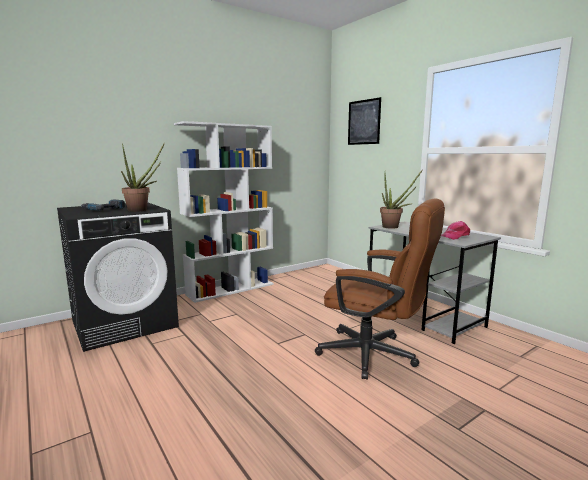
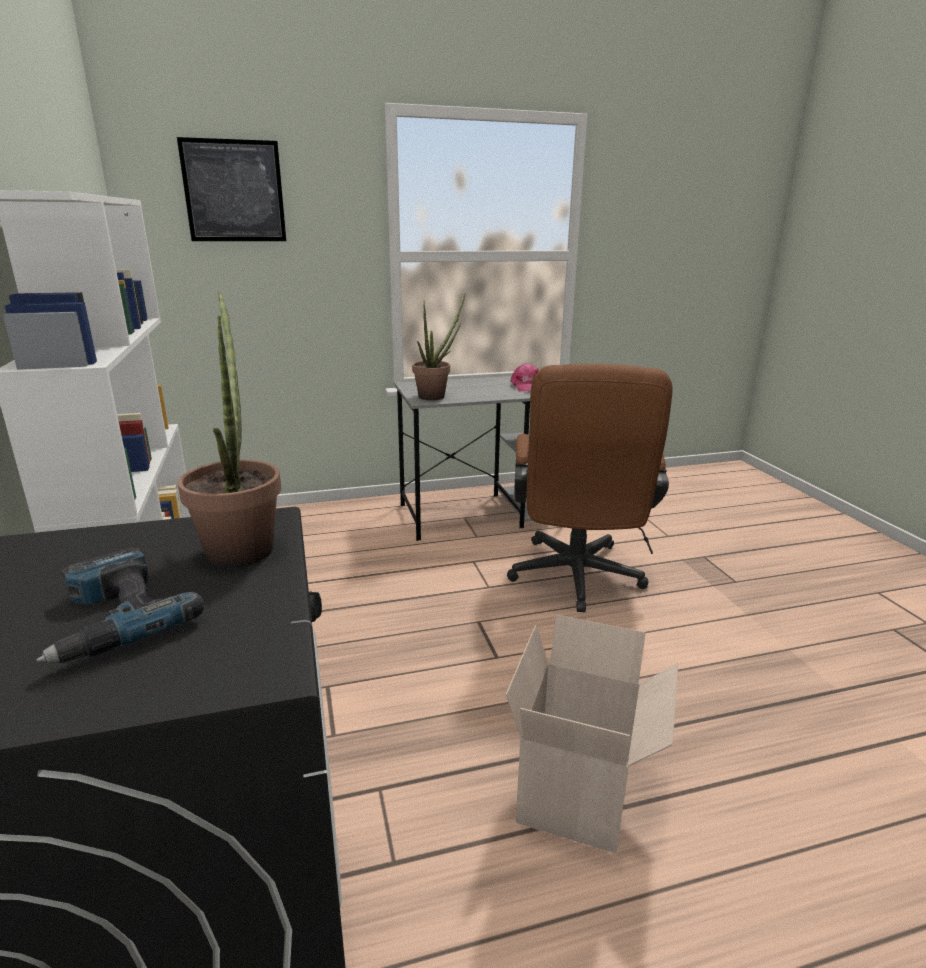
camera: 70 degrees left, 10 degrees up
brown office chair [315,199,445,380] -> brown office chair turned 135 degrees clockwise [507,363,673,612]
none -> cardboard box [506,615,678,853]

